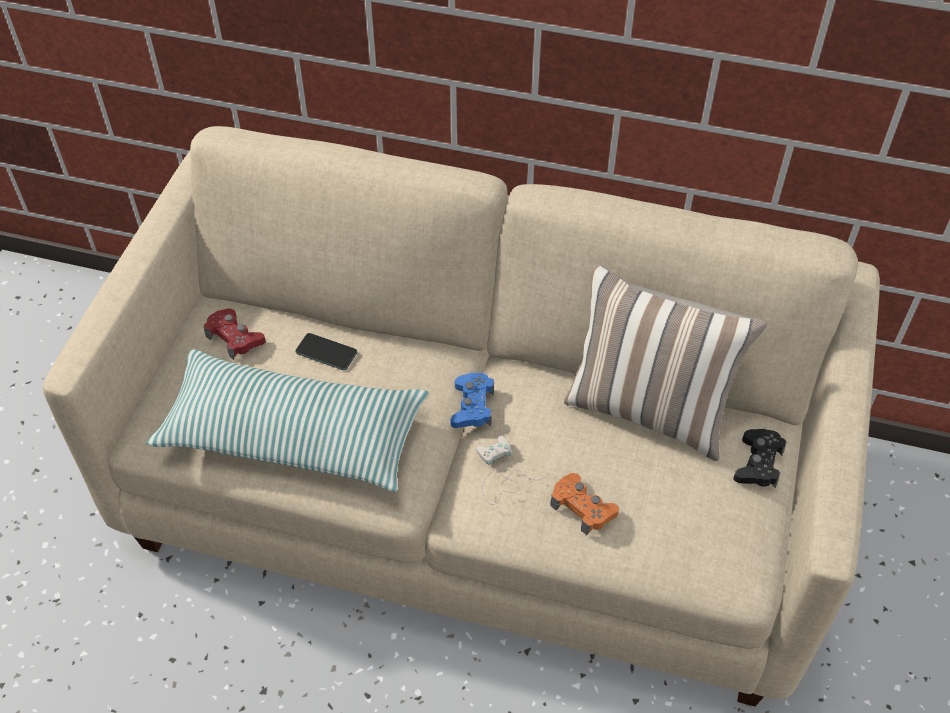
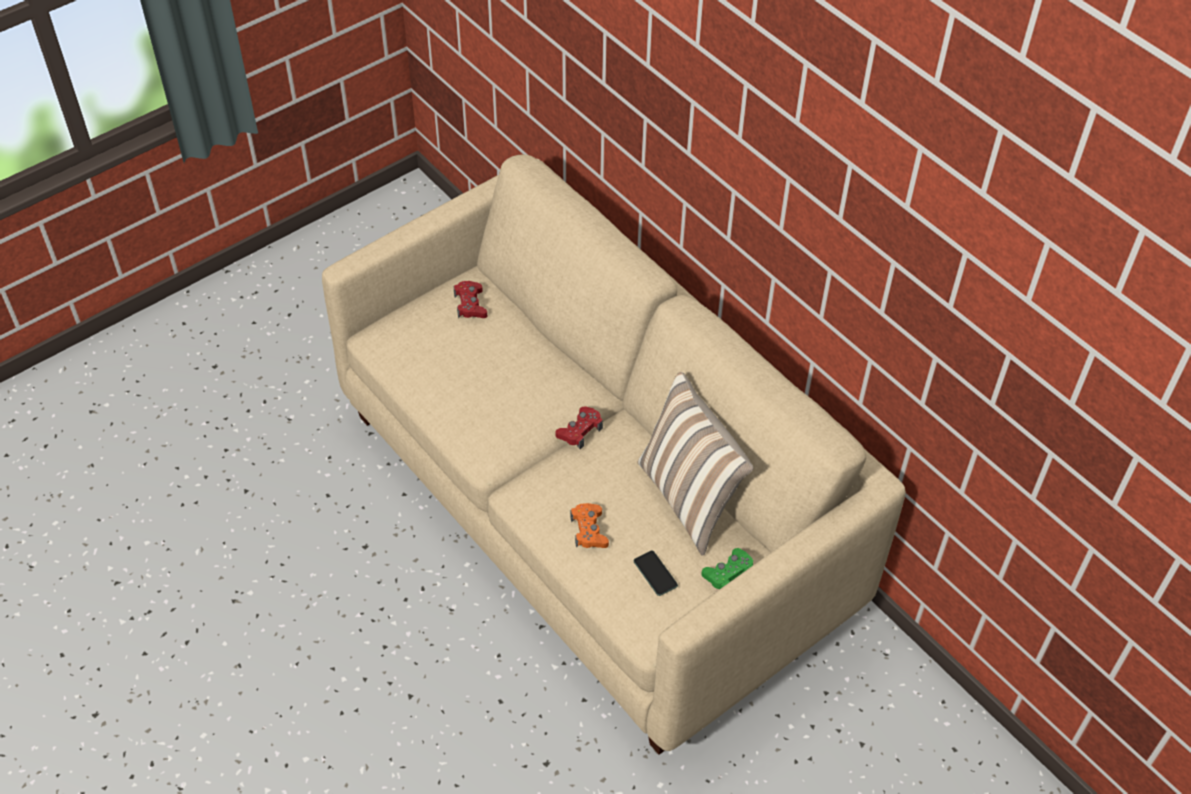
camera: 35 degrees right, 0 degrees up
pillow [146,350,429,492] -> none
phone [295,333,357,370] -> phone moved to [634,551,678,596]
blue game controller [451,373,494,428] -> red game controller [556,407,603,449]
white game controller [476,436,551,505] -> none
black game controller [733,429,787,488] -> green game controller [701,548,753,589]

